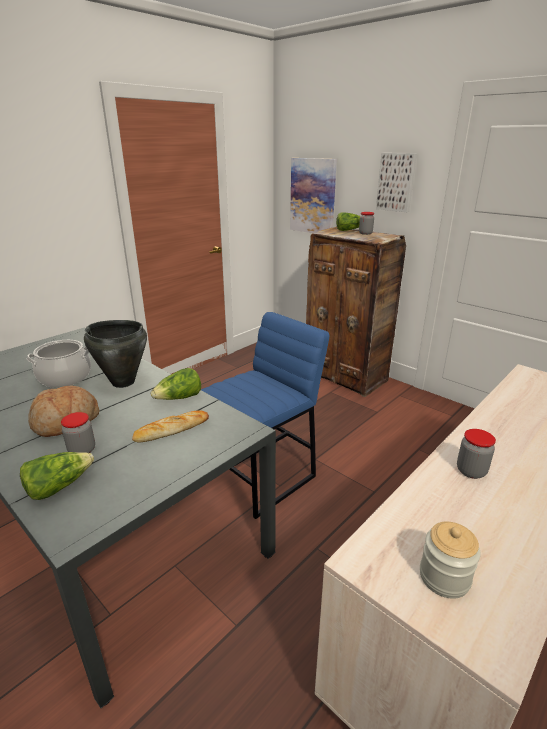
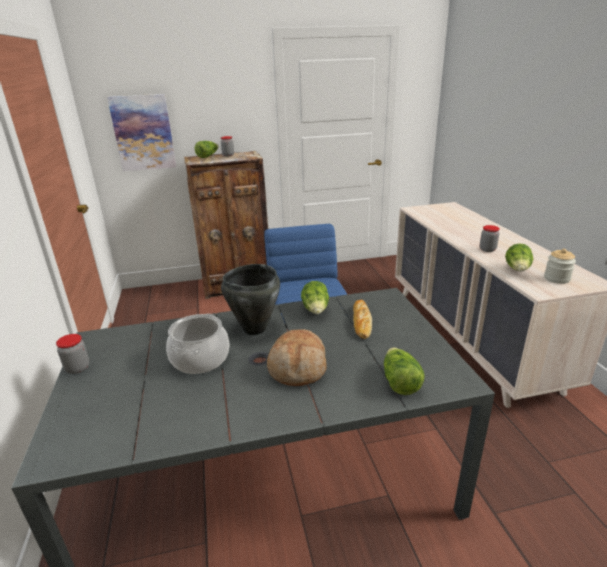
camera: 55 degrees left, 0 degrees up
jar [61,412,95,453] -> jar moved to [56,334,89,374]
picture [376,153,417,212] -> none
none -> lettuce [505,243,533,271]

